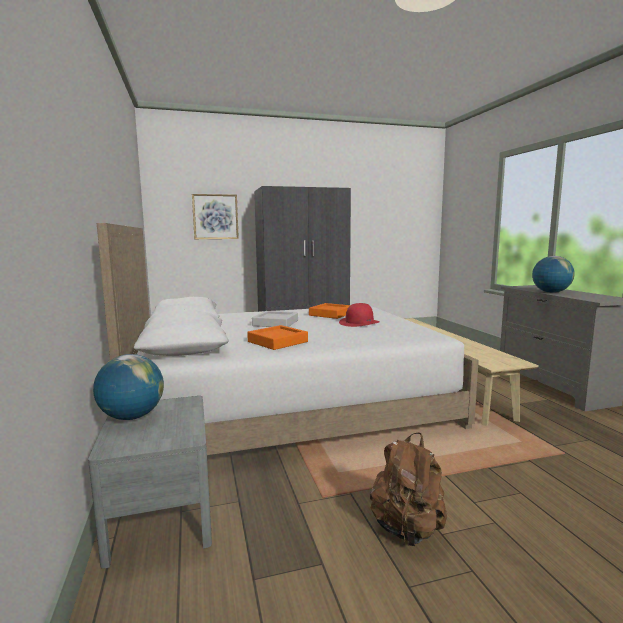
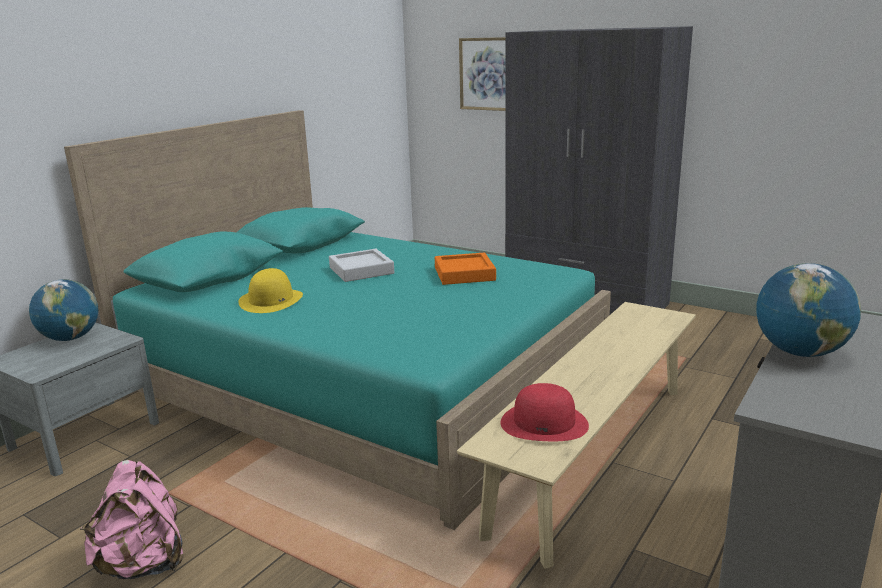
camera: 50 degrees right, 10 degrees up
white bed [97,223,479,455] -> turquoise bed [64,110,611,530]
orange tray [247,325,308,350] -> yellow hat [238,268,303,313]
red hat [339,303,380,327] -> red hat moved to [501,383,589,441]
brown backpack [370,432,447,546] -> pink backpack [80,460,183,579]

